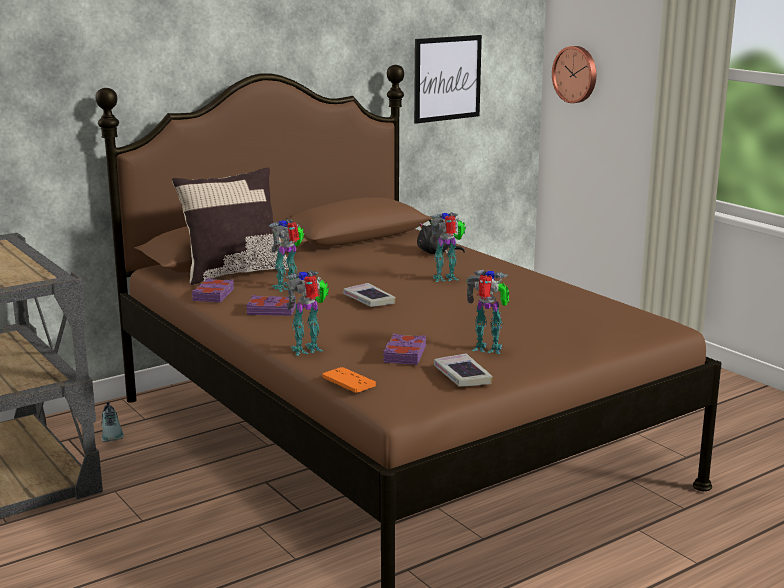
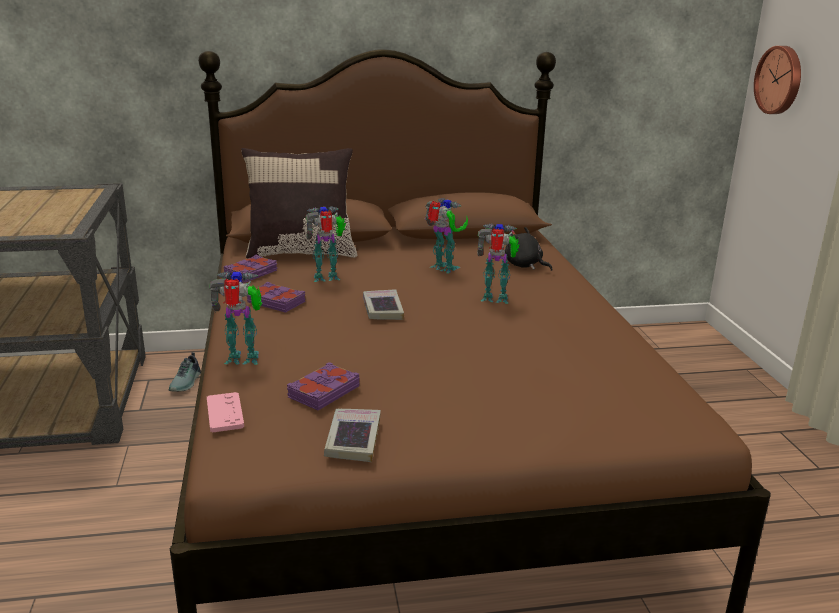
camera: 25 degrees right, 5 degrees up
orange game controller [322,367,376,393] -> pink game controller [207,392,244,433]
picture [414,35,482,124] -> none
toy robot [466,270,510,354] -> toy robot moved to [425,198,468,273]

